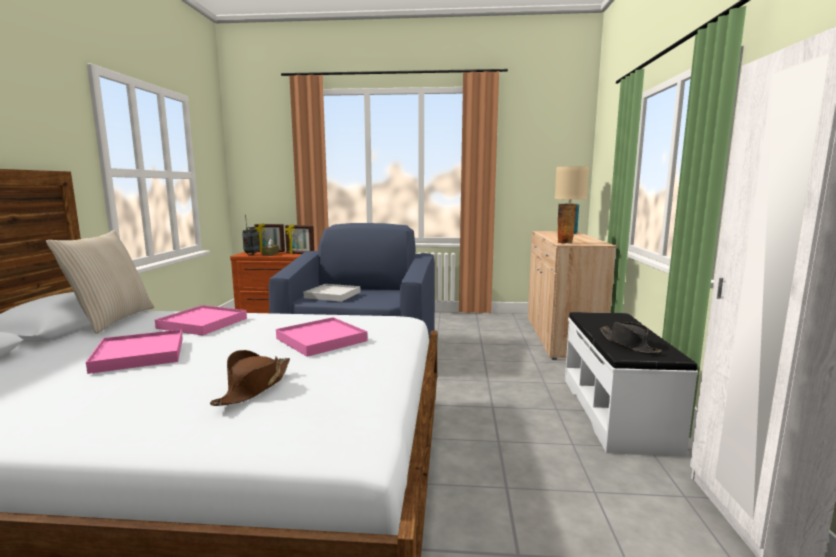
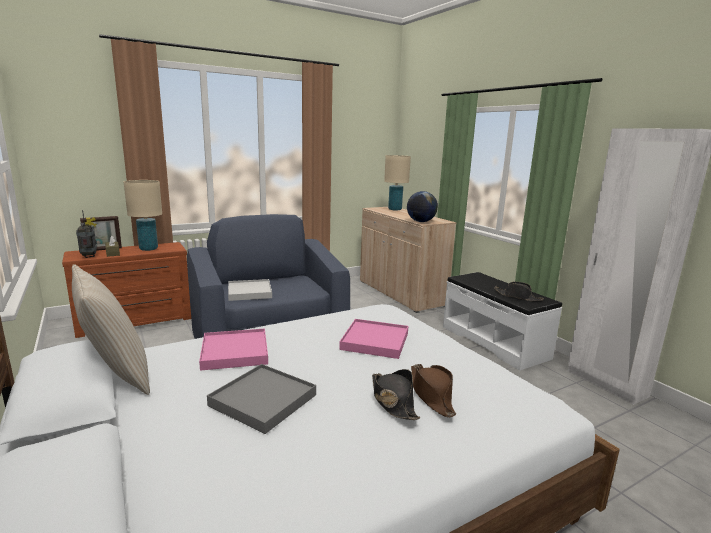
camera: 35 degrees left, 5 degrees up
pink tray [86,329,183,374] -> grey tray [207,364,316,434]
picture frame [285,224,314,254] -> beige table lamp [124,180,162,251]
vase [557,204,577,244] -> globe [407,191,438,222]
none -> black hat [372,369,420,420]

